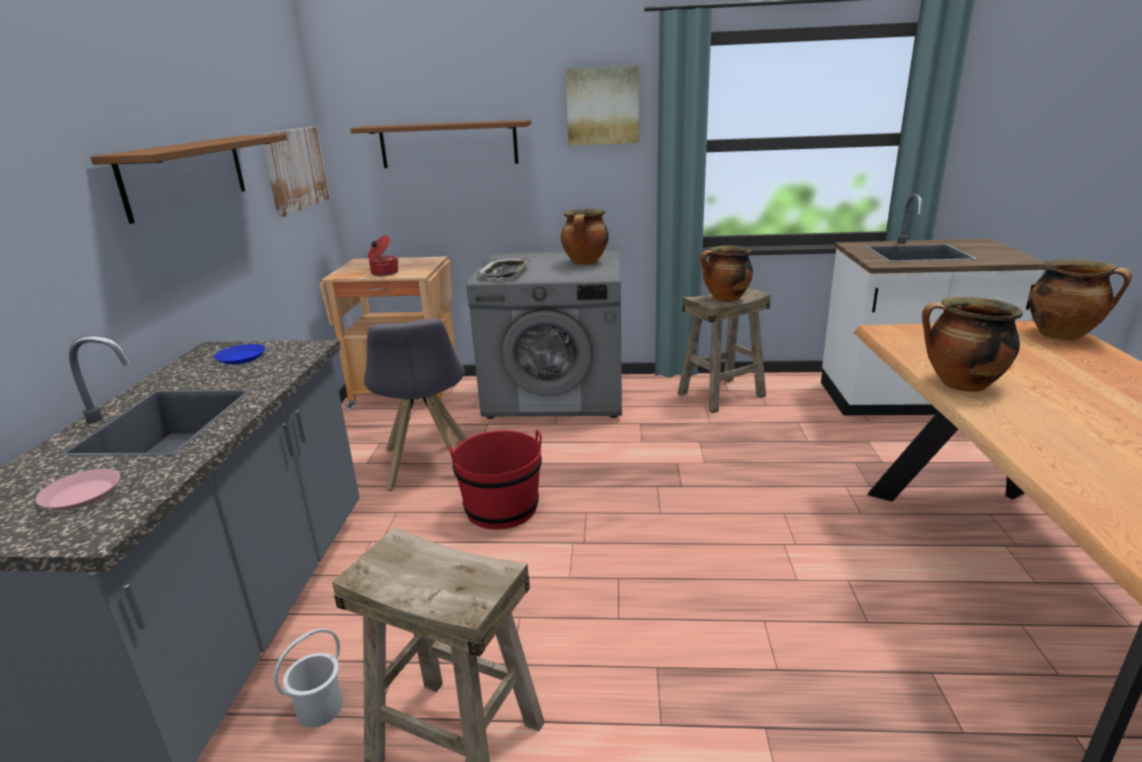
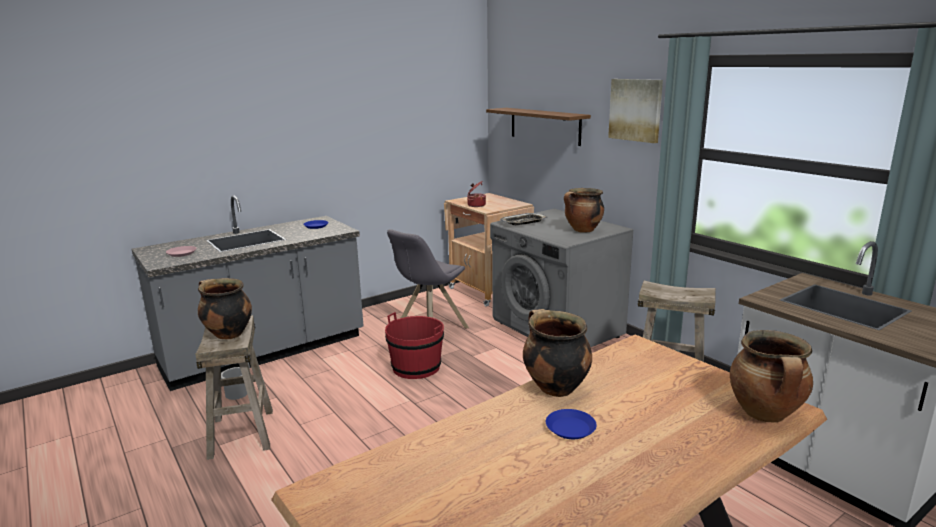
camera: 50 degrees right, 5 degrees down
brown shelf [90,134,287,224] -> none
picture [260,126,330,217] -> none
cooking pot [700,245,753,302] -> cooking pot moved to [198,278,252,339]
none -> blue plate [546,409,597,439]

